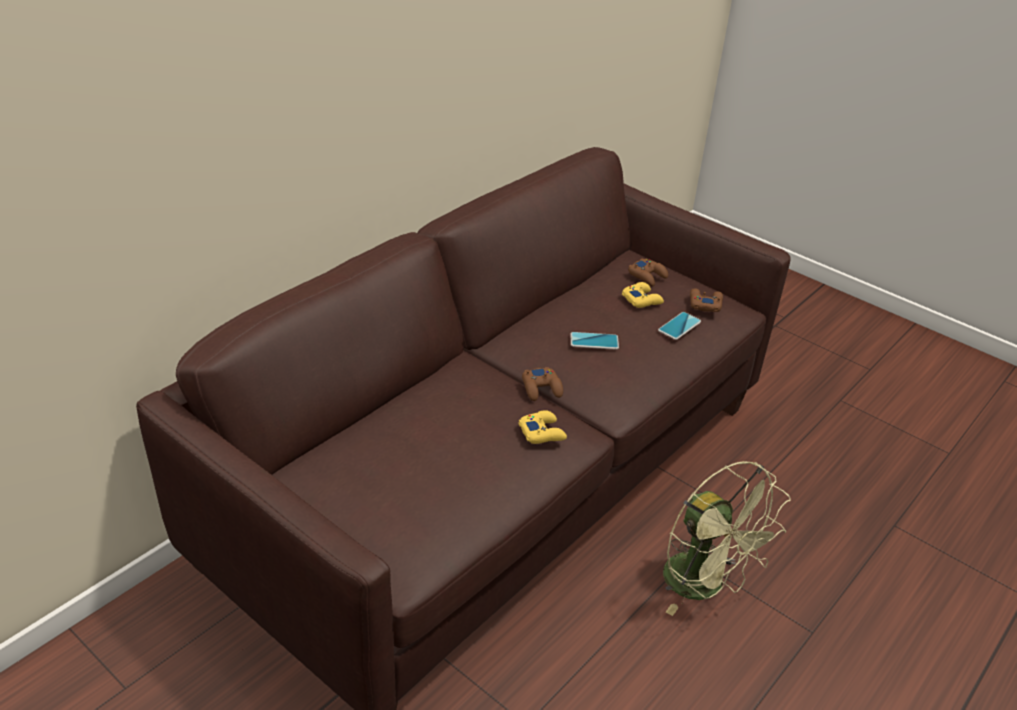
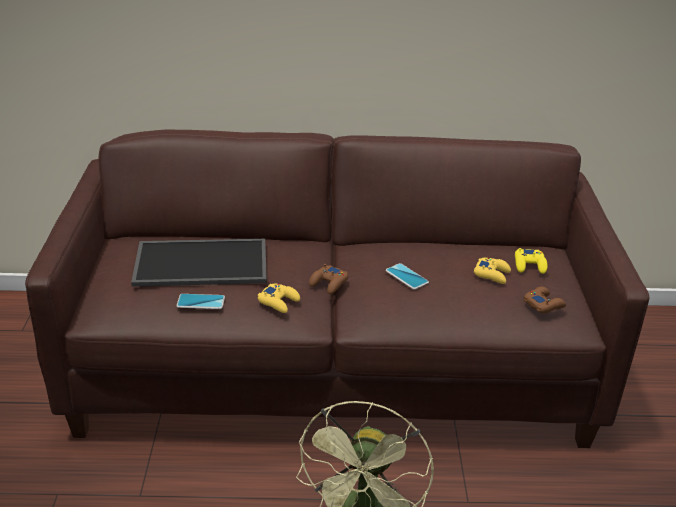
camera: 50 degrees right, 5 degrees down
brown game controller [628,259,668,287] -> yellow game controller [515,248,547,274]
phone [658,312,701,340] -> phone moved to [177,294,225,309]
none -> tray [131,239,267,287]

